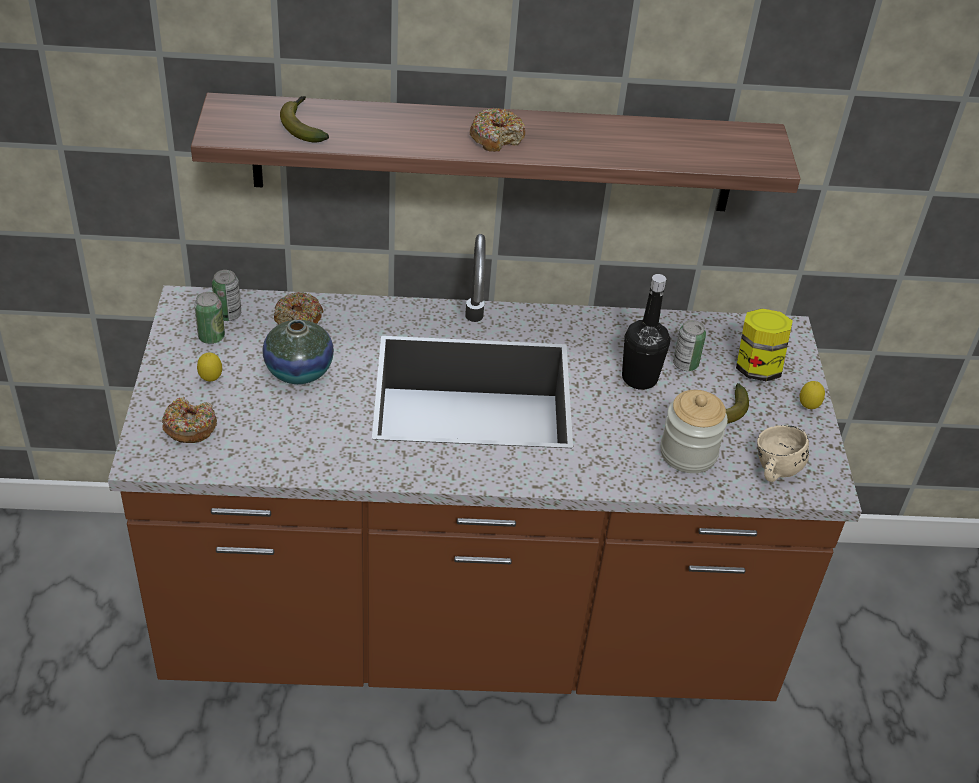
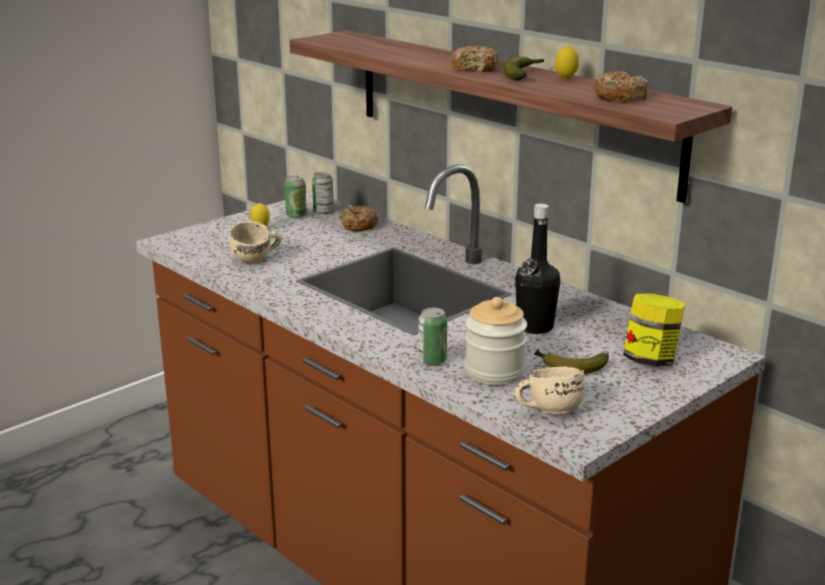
camera: 50 degrees right, 20 degrees down
donut [161,397,217,443] -> donut moved to [594,71,648,102]
vase [263,320,334,384] -> none
banana [280,96,329,143] -> banana moved to [504,56,544,80]
can [673,320,706,371] -> can moved to [419,308,447,366]
lemon [800,381,825,409] -> lemon moved to [555,46,579,79]
none -> beige mug [230,221,282,263]

